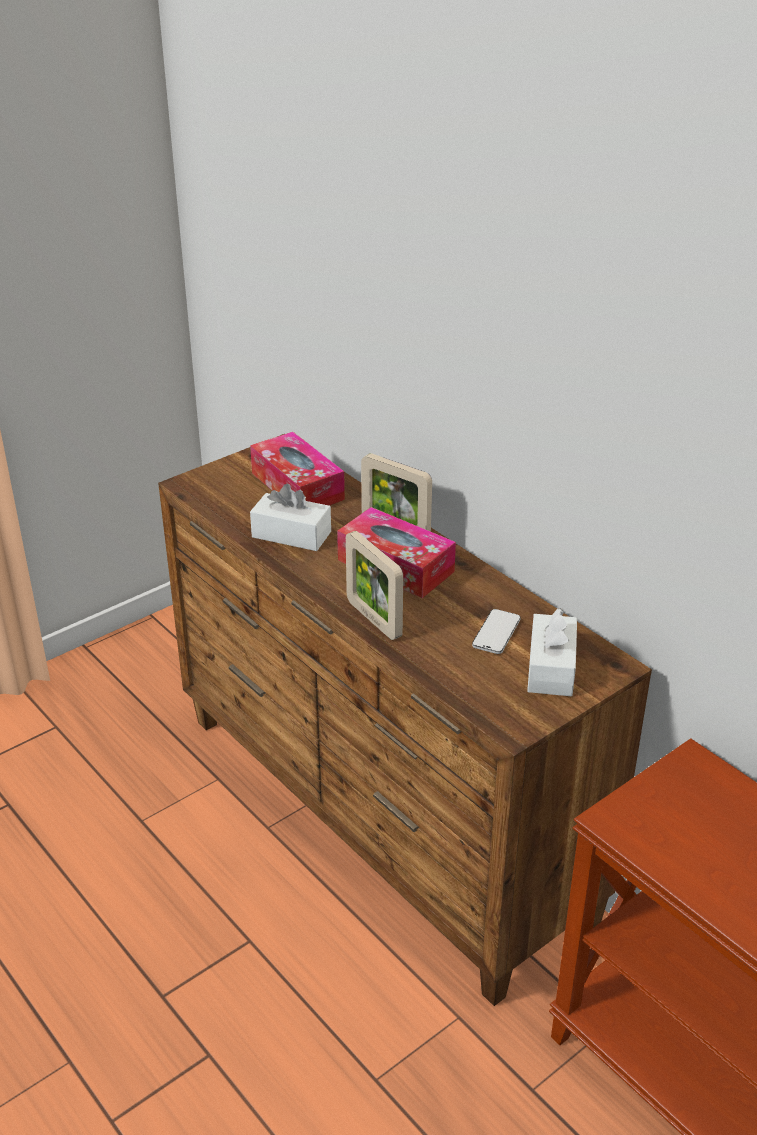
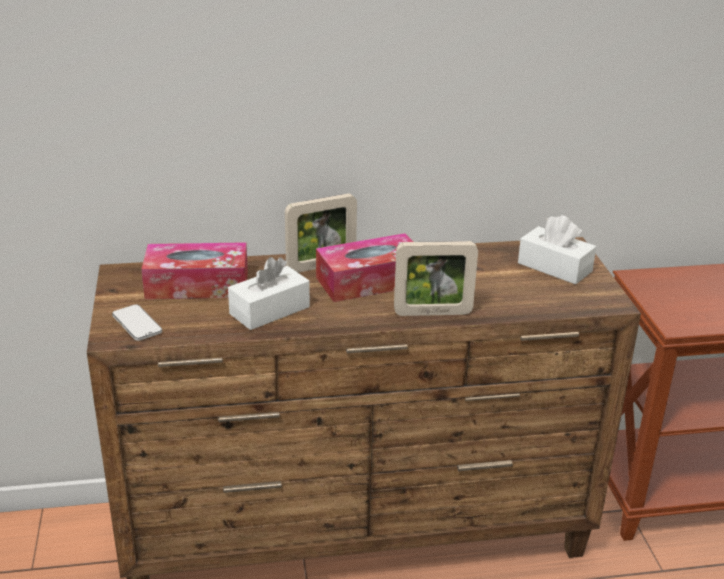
camera: 60 degrees left, 5 degrees down
phone [472,609,521,654] -> phone moved to [112,305,162,341]

